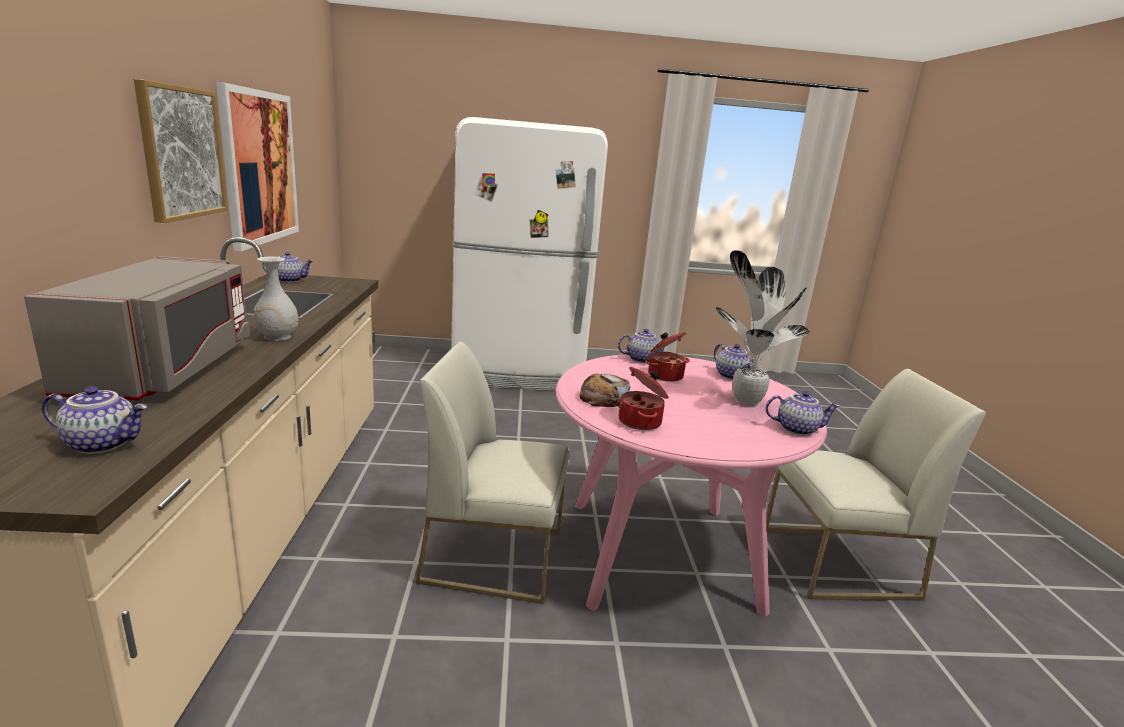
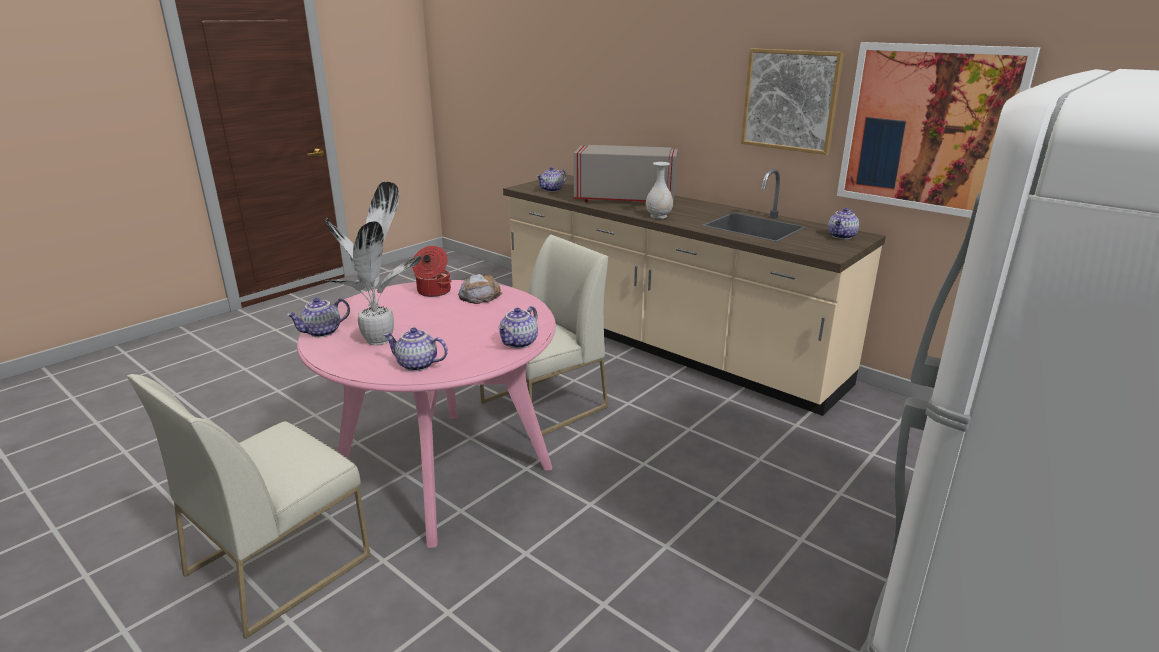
camera: 135 degrees right, 5 degrees up
grey microwave [24,256,250,400] -> grey microwave turned 150 degrees clockwise [574,145,678,202]
cooking pot [645,332,690,382] -> none

